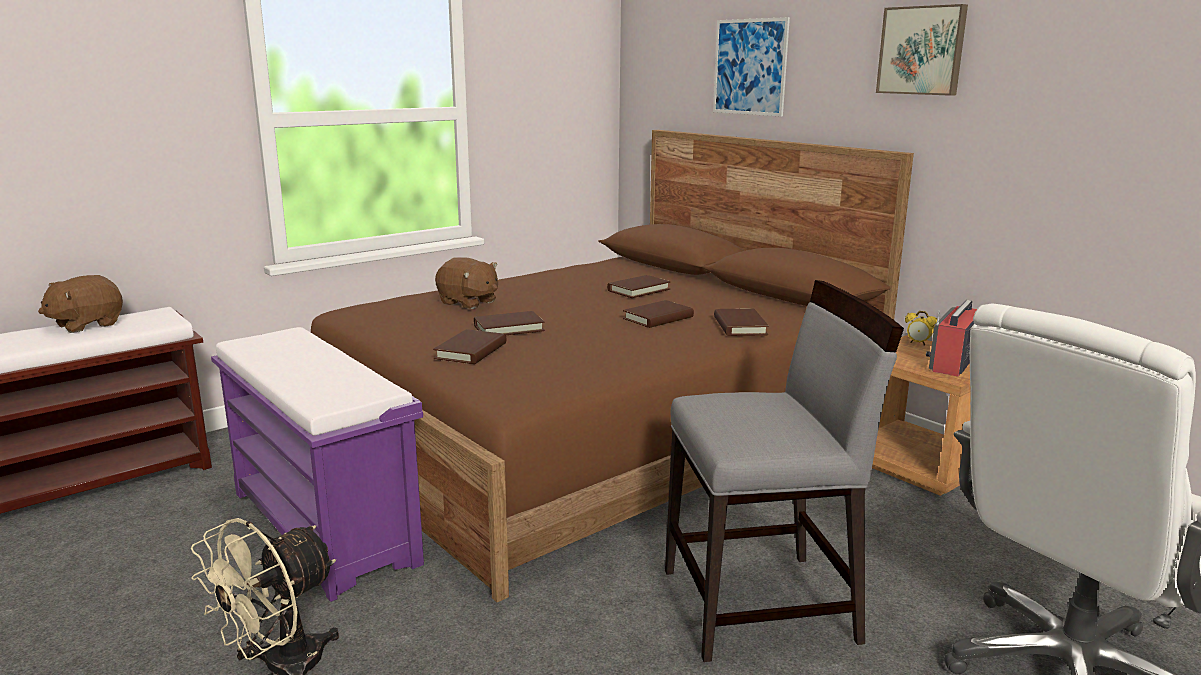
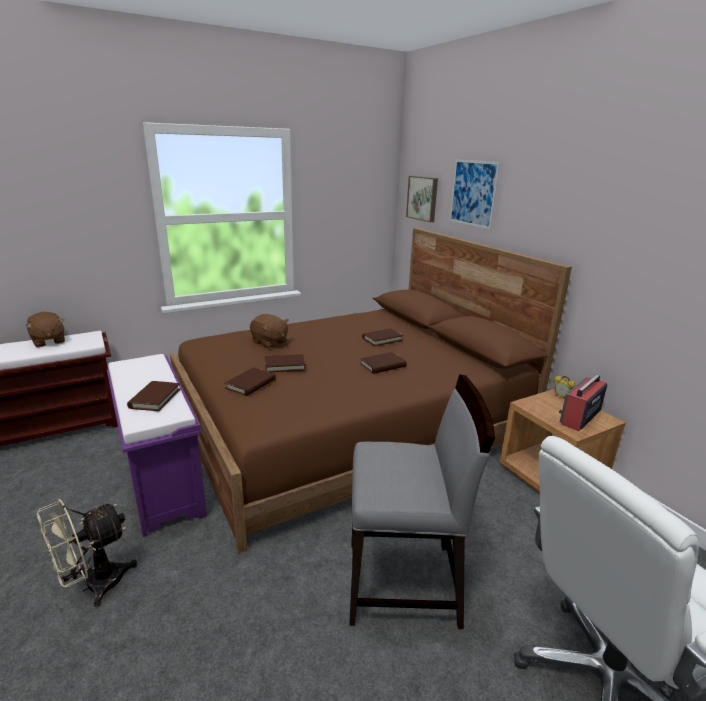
camera: 10 degrees right, 5 degrees up
brown plush toy [38,275,123,333] -> brown plush toy turned 90 degrees counterclockwise [25,312,65,347]
brown book [714,308,769,336] -> brown book moved to [127,381,180,411]
picture [876,4,968,96] -> picture moved to [406,176,438,222]

